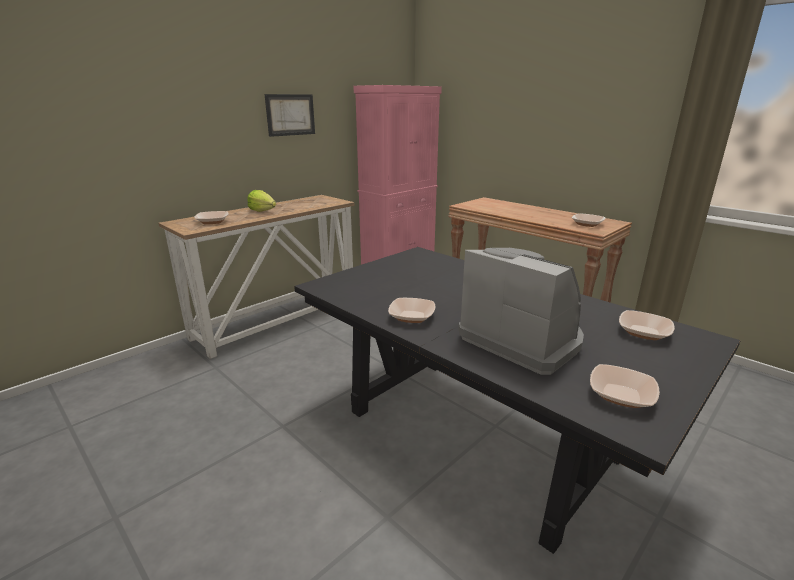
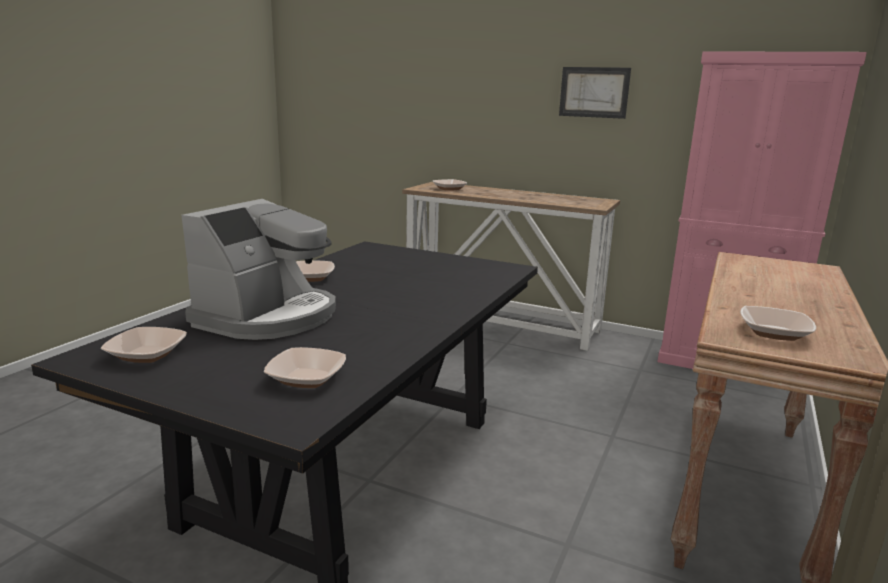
camera: 70 degrees right, 5 degrees down
lettuce [247,190,276,212] -> none

